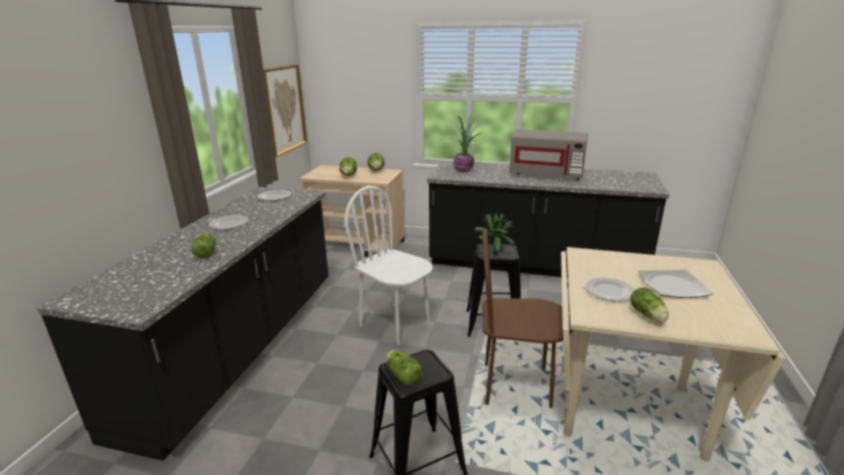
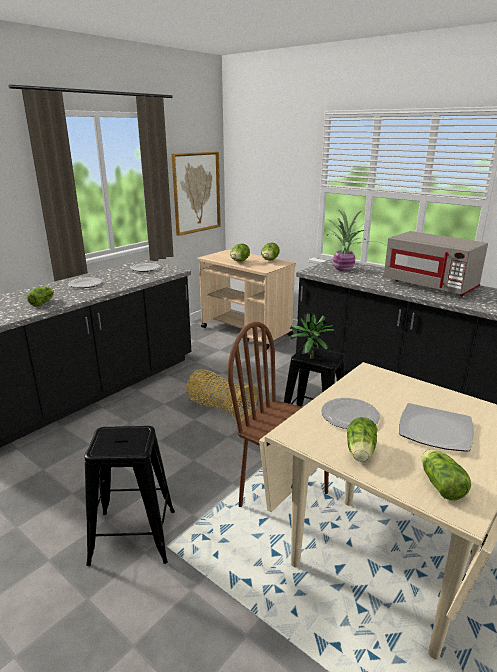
camera: 25 degrees right, 0 degrees up
white chair [345,186,433,345] -> basket [186,369,257,421]
lettuce [386,350,422,385] -> lettuce moved to [422,450,471,501]

